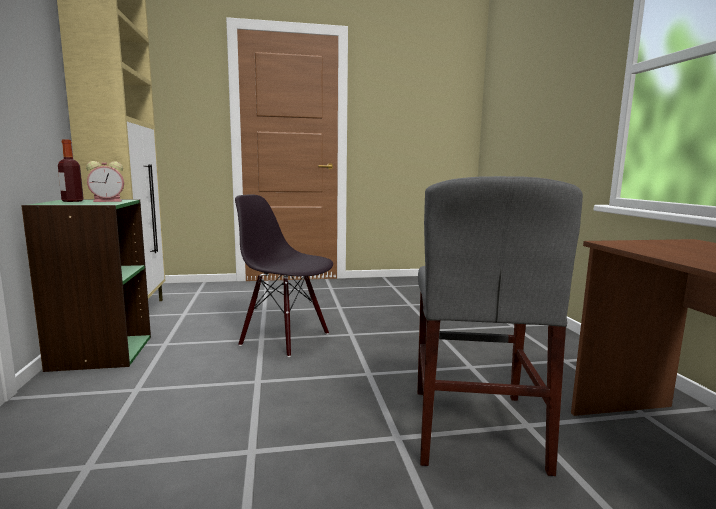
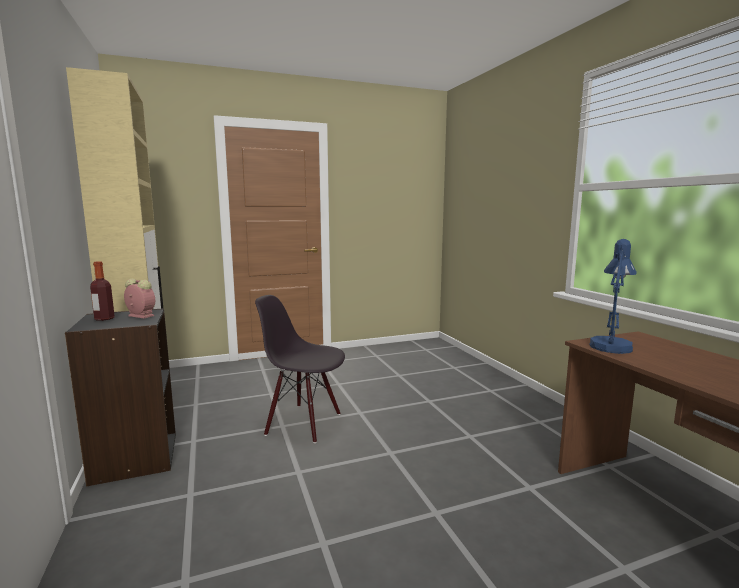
camera: 10 degrees left, 0 degrees up
green bookcase [21,199,151,372] -> black bookcase [65,308,176,486]
alarm clock [86,161,124,202] -> alarm clock turned 120 degrees counterclockwise [124,279,155,318]
grey chair [417,176,583,476] -> none
none -> blue table lamp [590,239,637,354]

